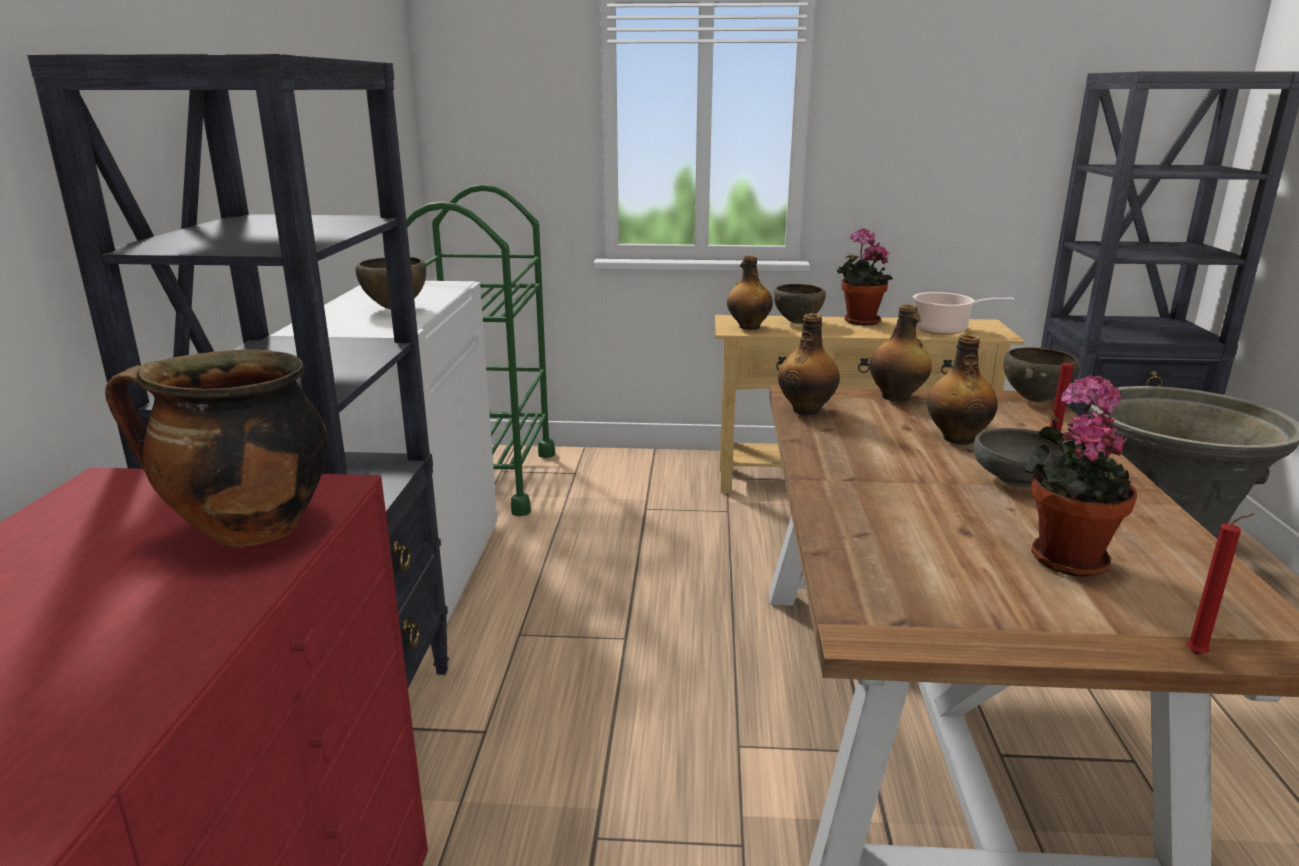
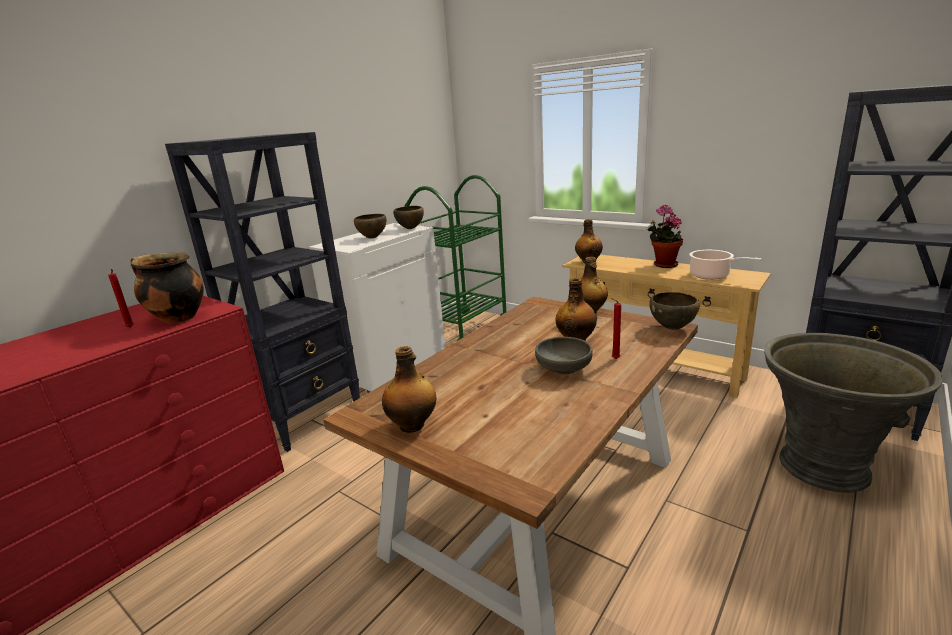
camera: 35 degrees right, 0 degrees up
brown bowl [773,284,826,324] -> brown bowl moved to [393,206,424,229]
bottle [778,313,840,415] -> bottle moved to [382,346,436,433]
potted plant [1024,374,1137,577] -> none
red candle [1187,513,1255,655] -> red candle moved to [108,269,134,328]

